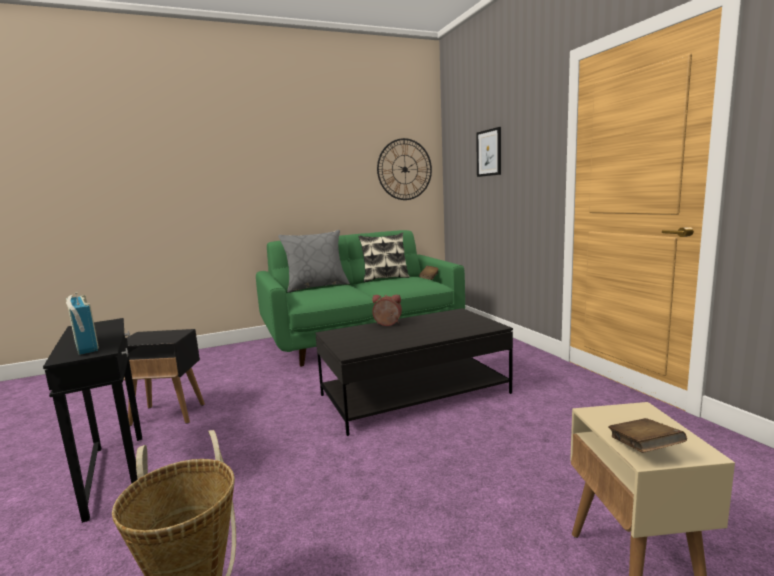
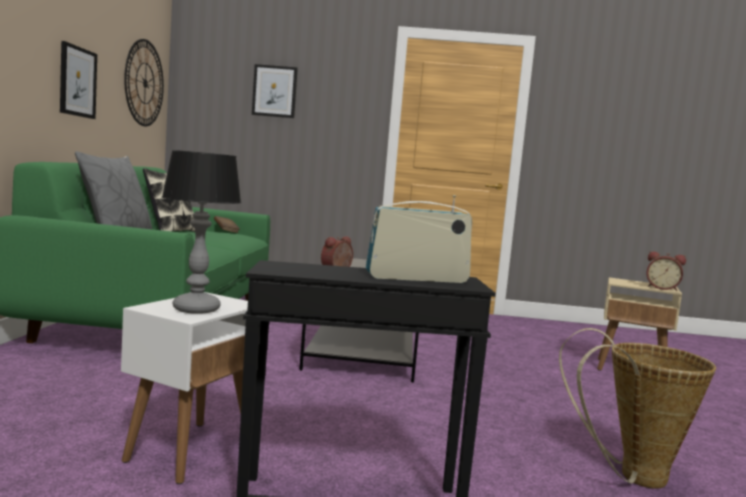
camera: 65 degrees left, 5 degrees down
black side table [124,329,205,426] -> white side table [121,292,248,484]
brown book [608,418,687,453] -> alarm clock [646,251,686,291]
none -> picture [60,41,97,119]
none -> table lamp [162,150,241,314]

